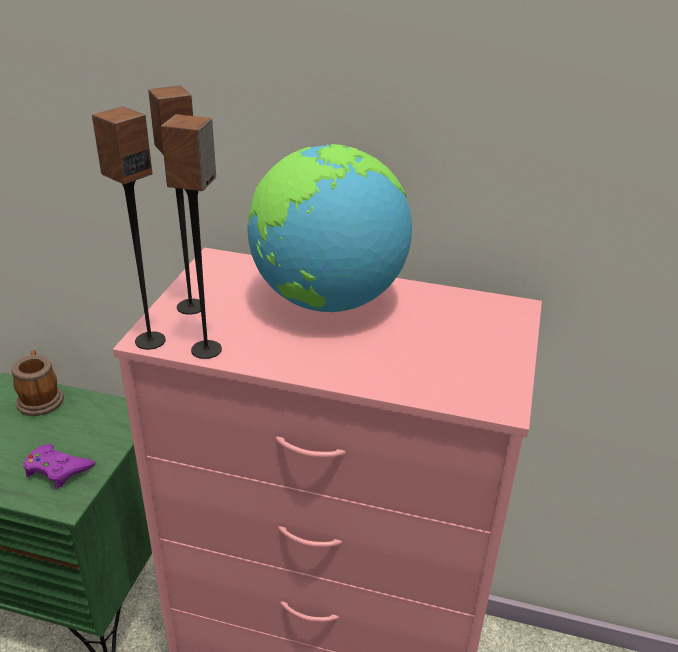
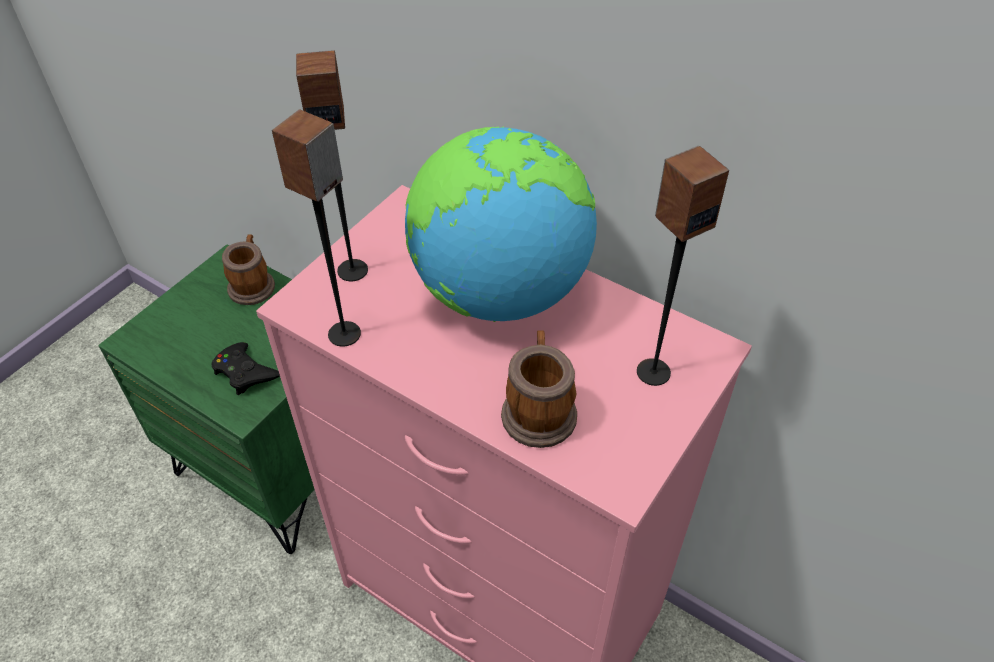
camera: 20 degrees right, 15 degrees up
purple game controller [23,444,95,489] -> black game controller [211,342,280,395]
speaker [92,106,166,350] -> speaker moved to [637,145,729,386]
none -> mug [501,331,577,448]

